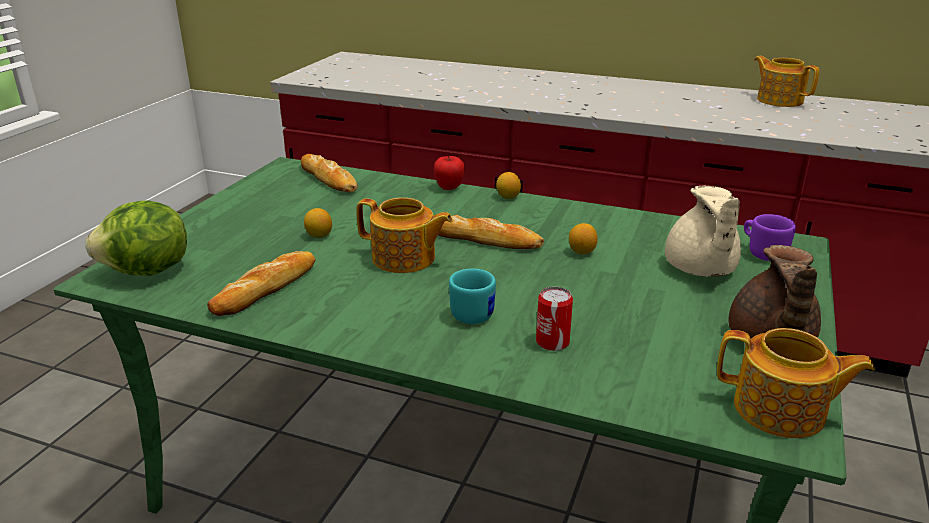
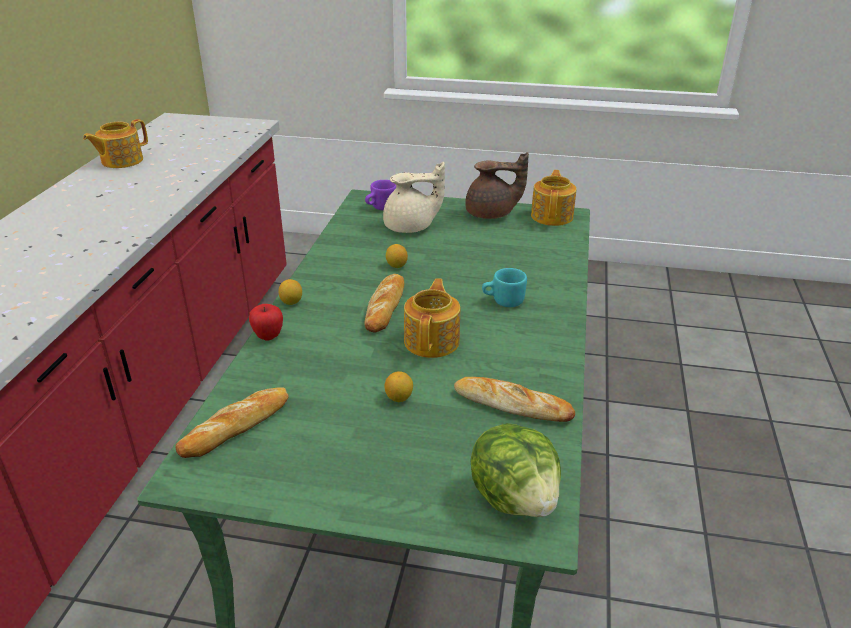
camera: 100 degrees left, 5 degrees up
can [536,287,573,351] -> none

